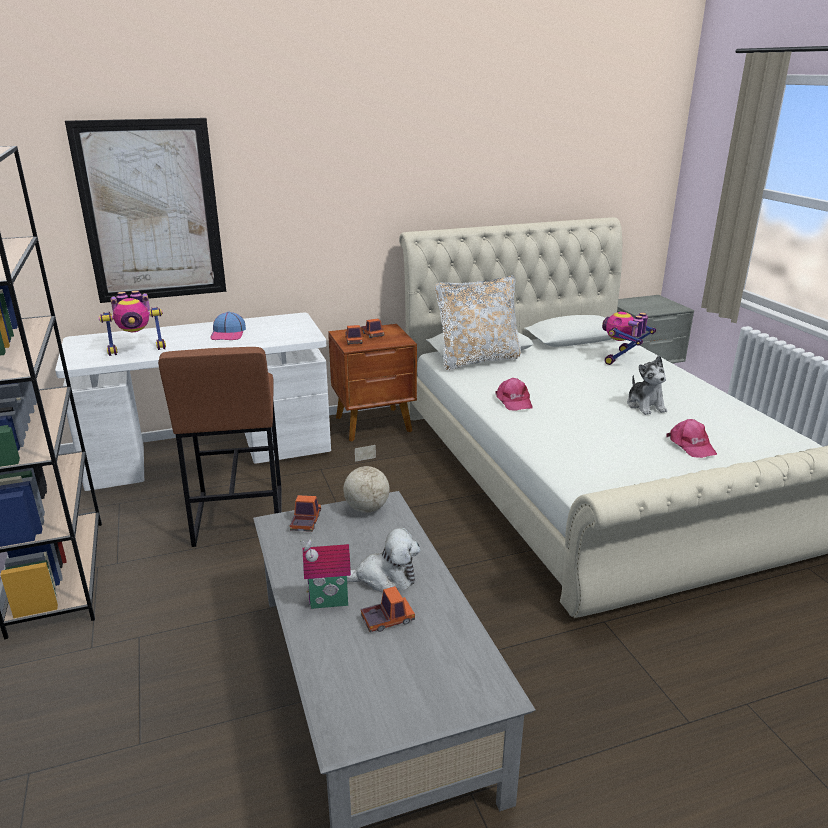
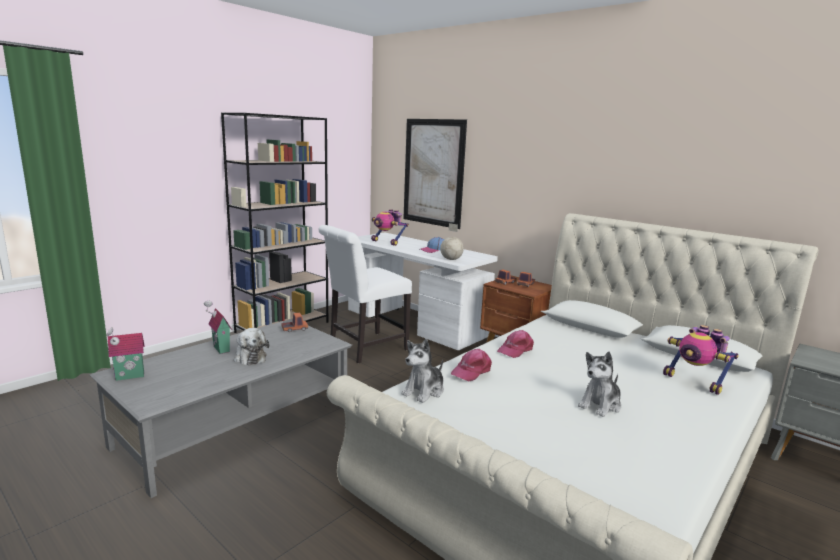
camera: 60 degrees right, 10 degrees down
brown stool [158,347,281,547] -> white chair [318,225,412,363]
globe [343,445,390,513] -> globe moved to [440,223,464,260]
toy truck [361,586,415,632] -> none
white pillow [434,275,521,371] -> none
toy robot [602,312,656,365] -> toy robot turned 135 degrees counterclockwise [663,325,739,395]
pink cap [666,419,717,458] -> pink cap moved to [451,349,492,381]
none -> toy house [105,327,145,381]
none -> plush toy [401,339,444,403]

